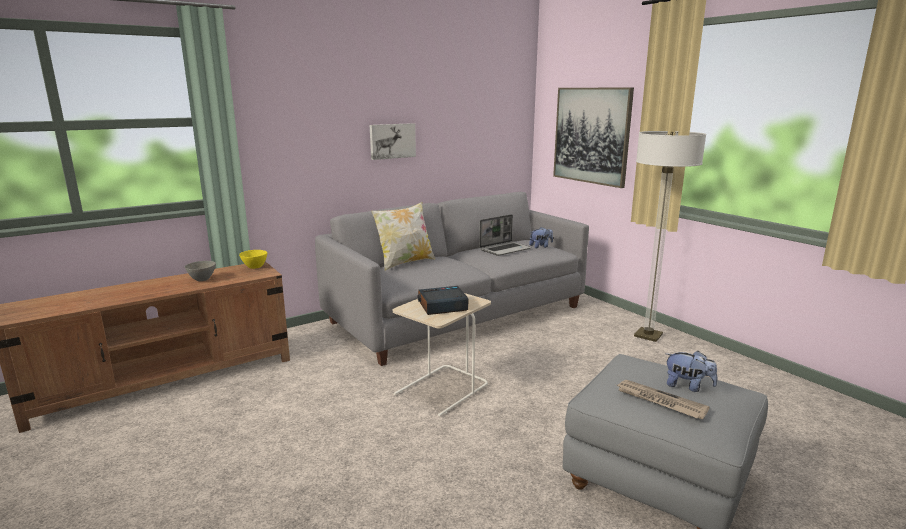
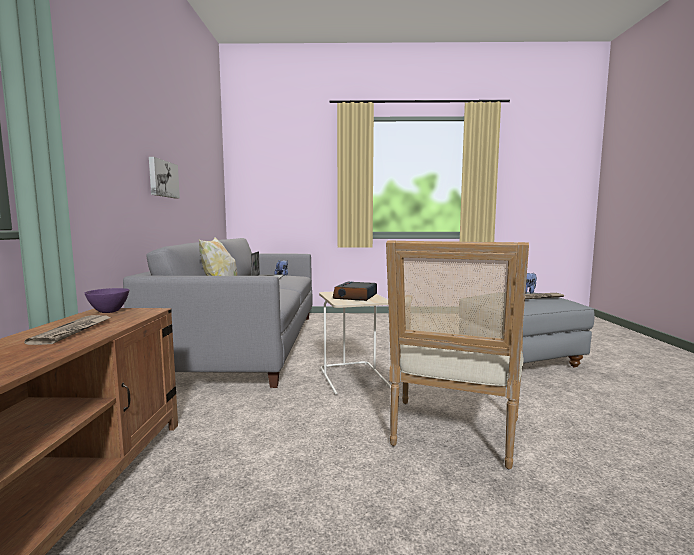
camera: 55 degrees left, 10 degrees down
grey bowl [185,261,216,281] -> newspaper [24,315,112,345]
yellow bowl [239,250,267,269] -> purple bowl [85,288,129,313]
picture [553,87,634,188] -> none
floor lamp [634,131,706,342] -> none
none -> armchair [386,241,529,469]

